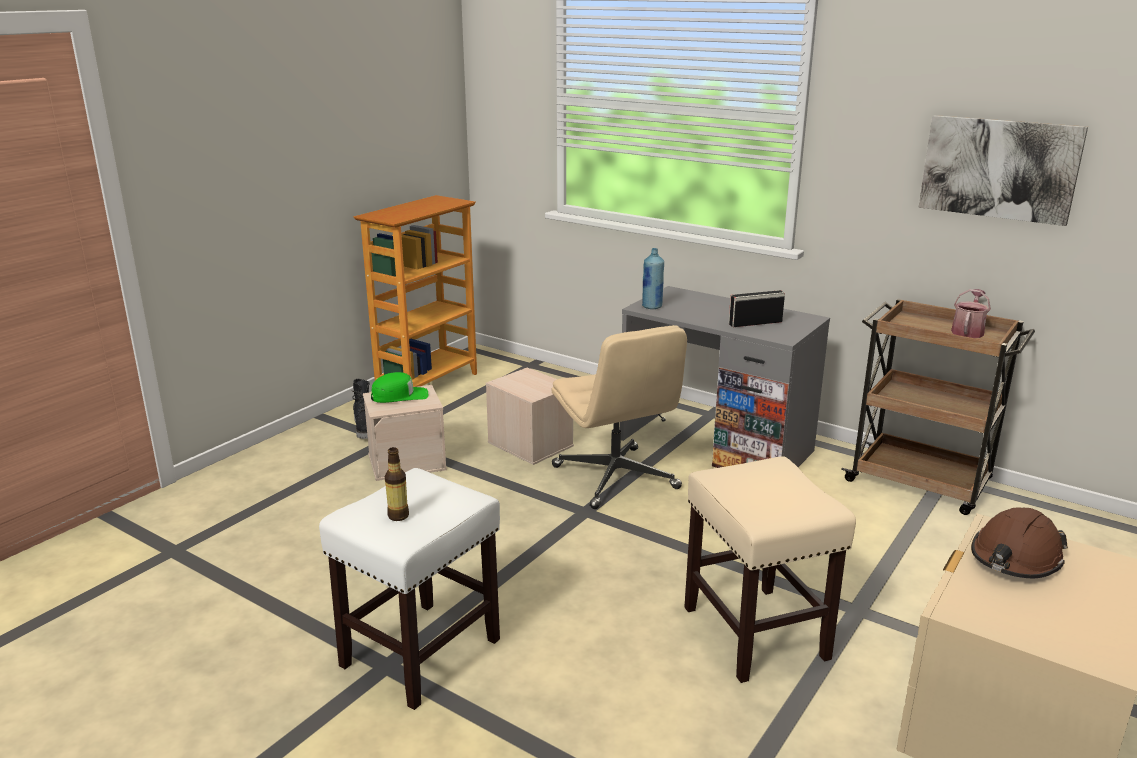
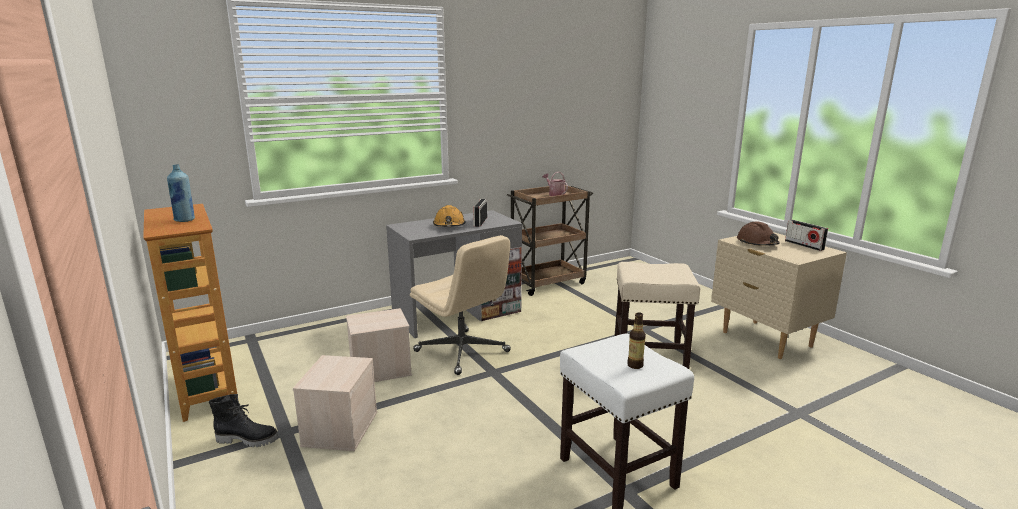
camera: 65 degrees left, 5 degrees down
green cap [371,372,428,403] -> none
beige office chair [551,325,687,509] -> beige office chair turned 45 degrees clockwise [410,235,511,375]
blue bottle [642,248,664,309] -> blue bottle moved to [167,164,195,222]
picture [919,115,1088,226] -> none
none -> orange hard hat [433,205,465,227]
none -> radio [785,220,828,251]

